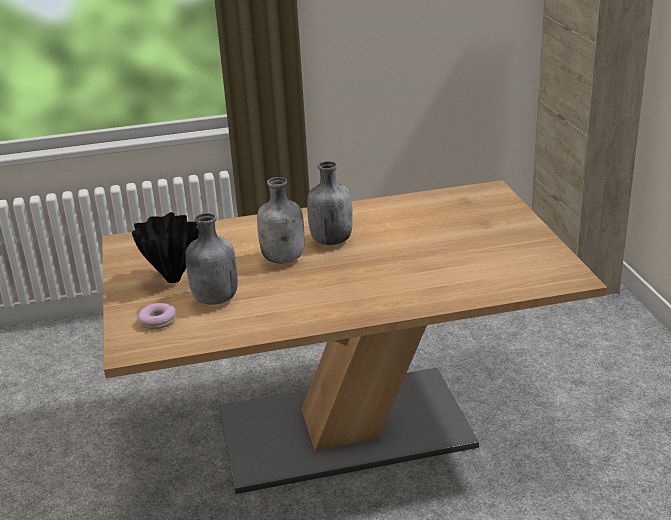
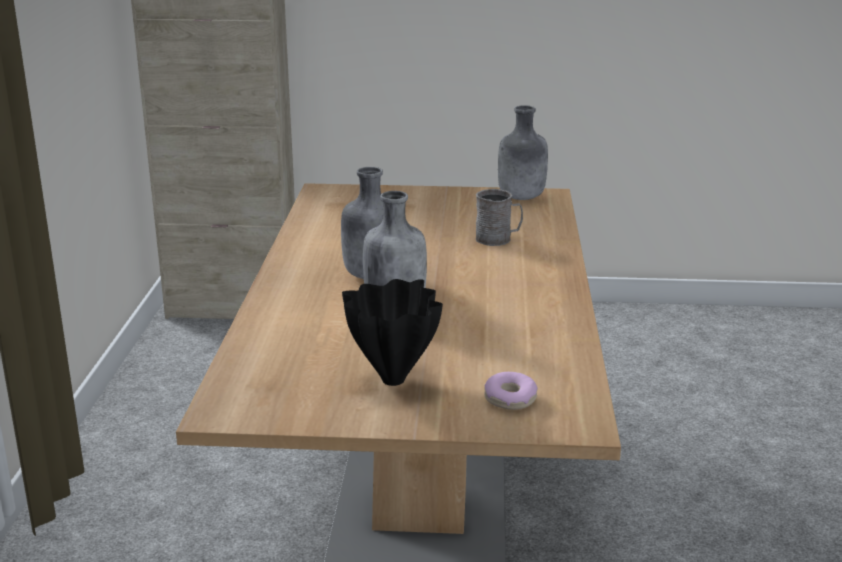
camera: 75 degrees left, 5 degrees down
grey bottle [185,213,238,305] -> grey bottle moved to [498,105,548,200]
none -> grey mug [476,189,523,246]

